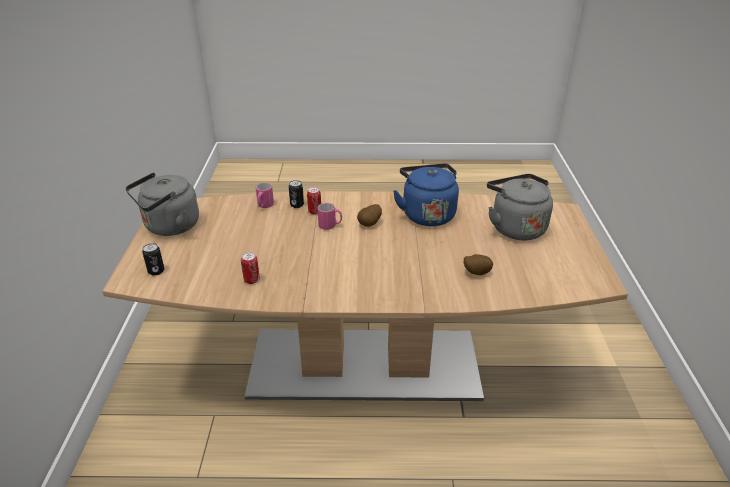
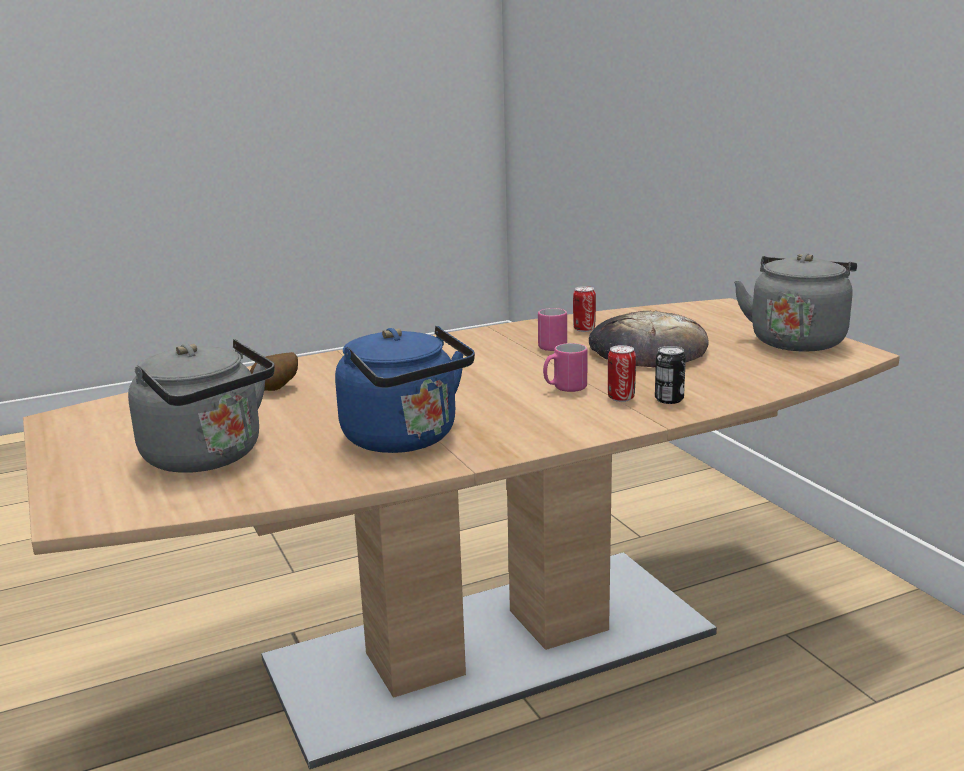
camera: 155 degrees right, 15 degrees down
can [142,243,164,276] -> none
pink mug [256,183,274,208] -> pink mug moved to [538,308,567,351]
potato [357,204,382,227] -> none
none -> bread [589,310,709,367]

